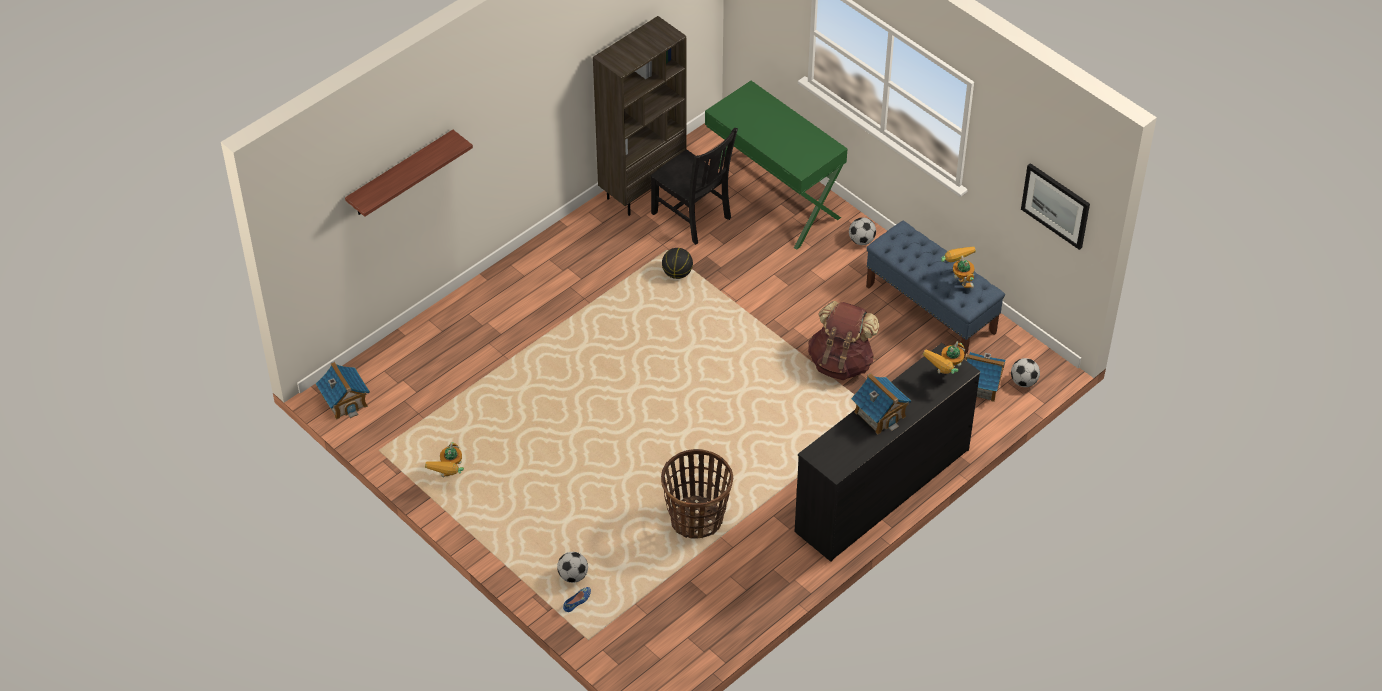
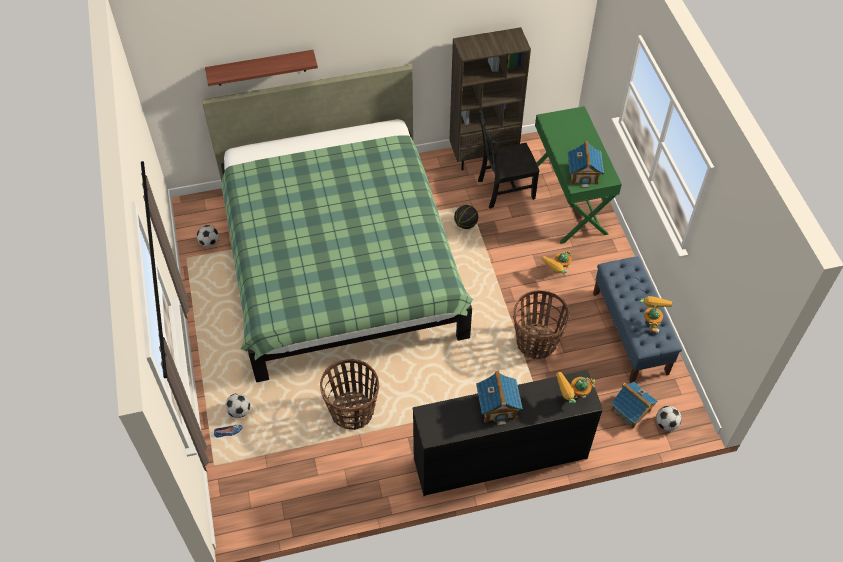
camera: 30 degrees right, 5 degrees up
toy house [316,362,370,420] -> toy house moved to [568,141,604,188]
toy robot [425,442,464,477] -> toy robot moved to [541,250,572,274]
black chair [651,128,738,245] -> black chair turned 90 degrees clockwise [478,110,540,209]
brown backpack [808,301,879,380] -> basket [513,290,570,359]
football [849,217,876,245] -> football moved to [197,225,219,247]
picture [1021,163,1090,250] -> none
none -> green bed [202,65,473,382]

